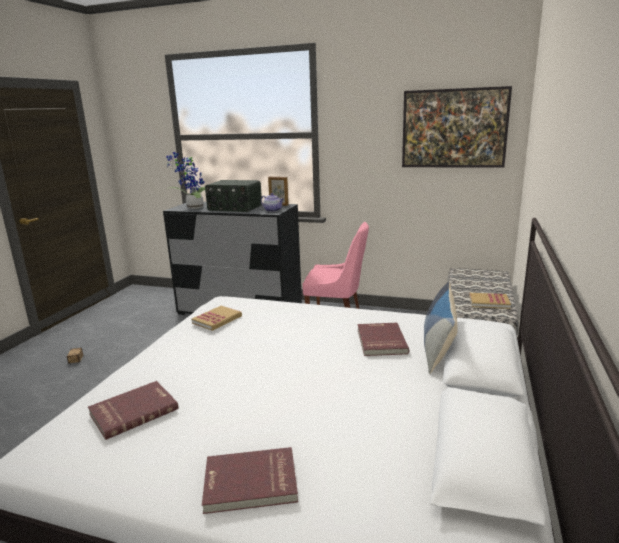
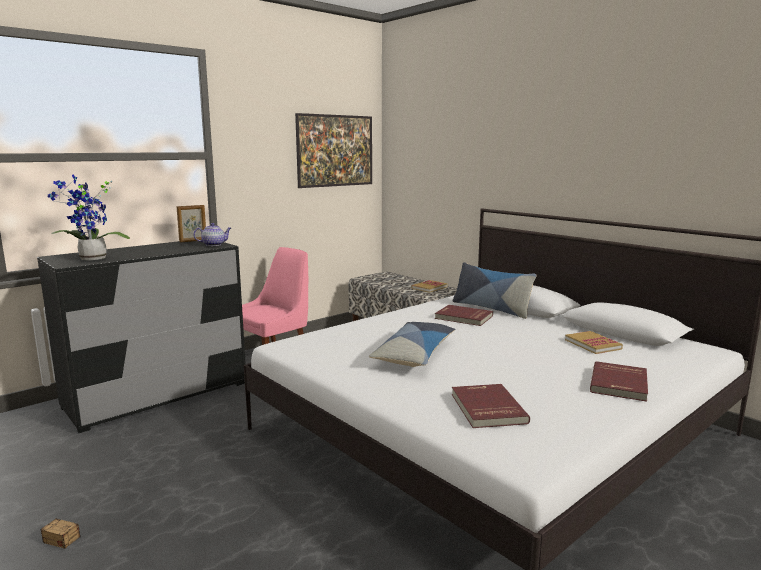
camera: 60 degrees left, 5 degrees down
book [192,306,242,331] -> book moved to [565,331,623,354]
radio [205,180,262,212] -> none
none -> pillow [369,322,455,367]

